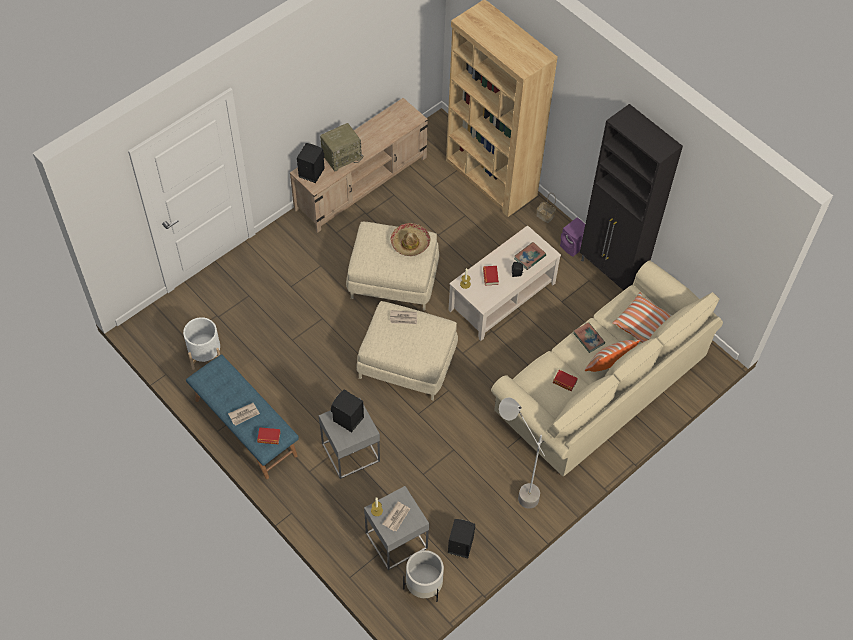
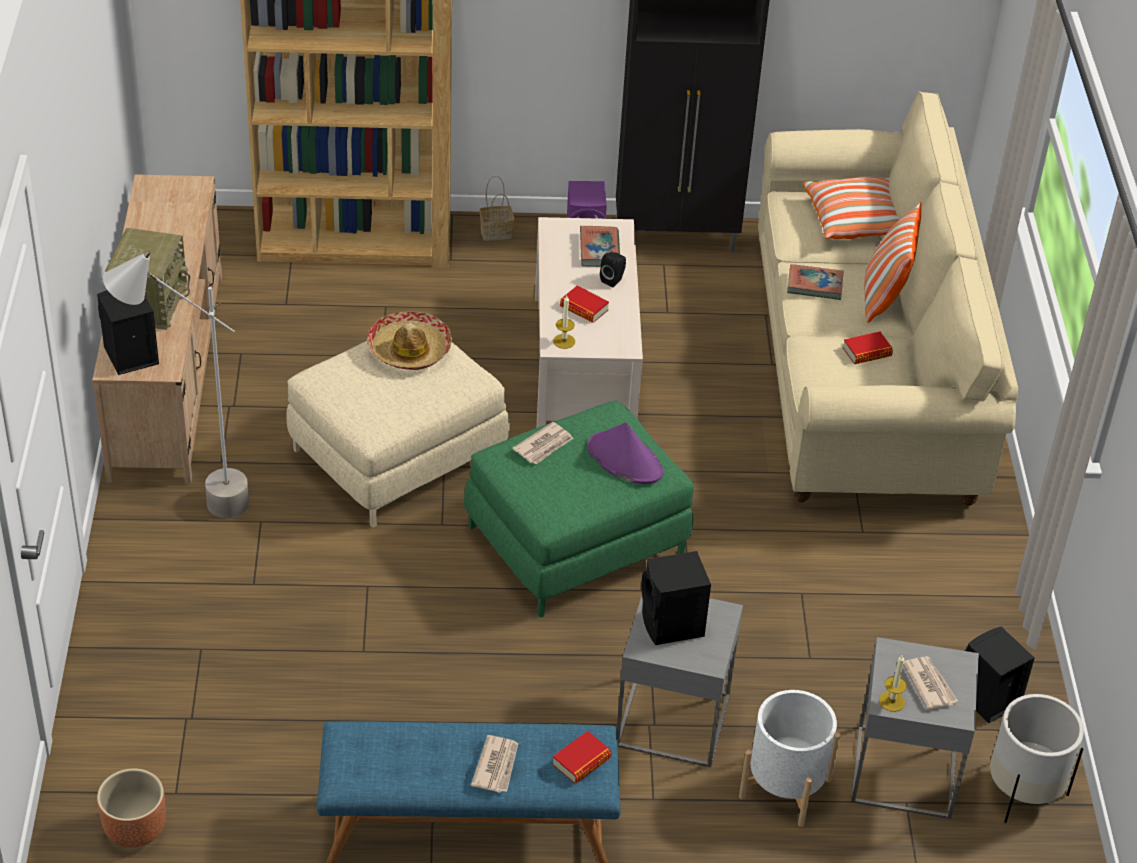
camera: 50 degrees left, 15 degrees down
white planter [183,317,220,370] -> white planter moved to [739,690,840,827]
beige ottoman [356,301,458,400] -> green ottoman [464,401,694,618]
grey floor lamp [499,398,545,509] -> grey floor lamp moved to [103,251,249,518]
none -> brown planter [97,768,166,848]
none -> purple hat [587,422,663,484]

